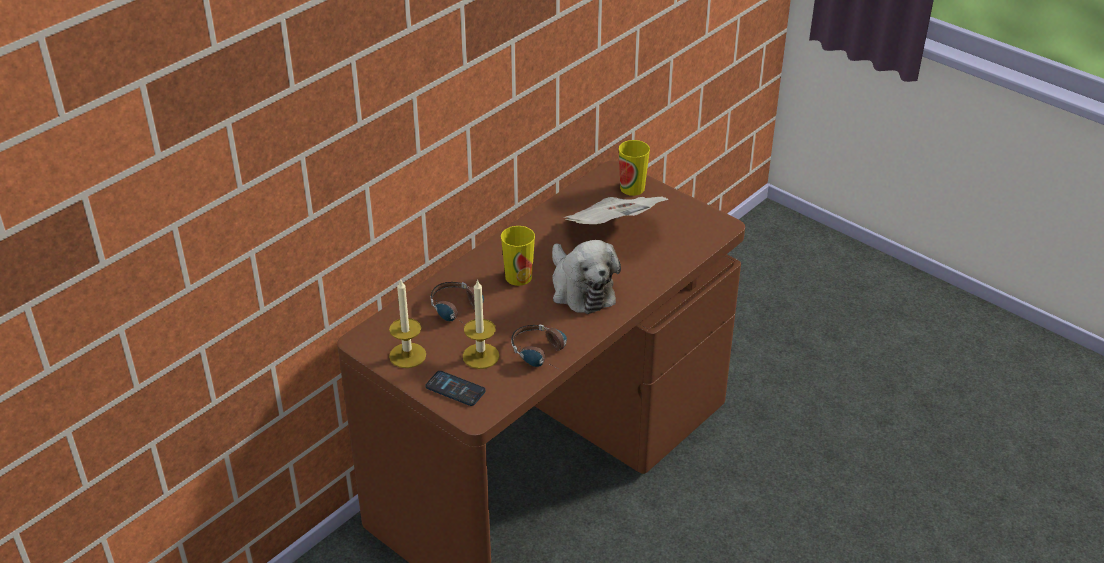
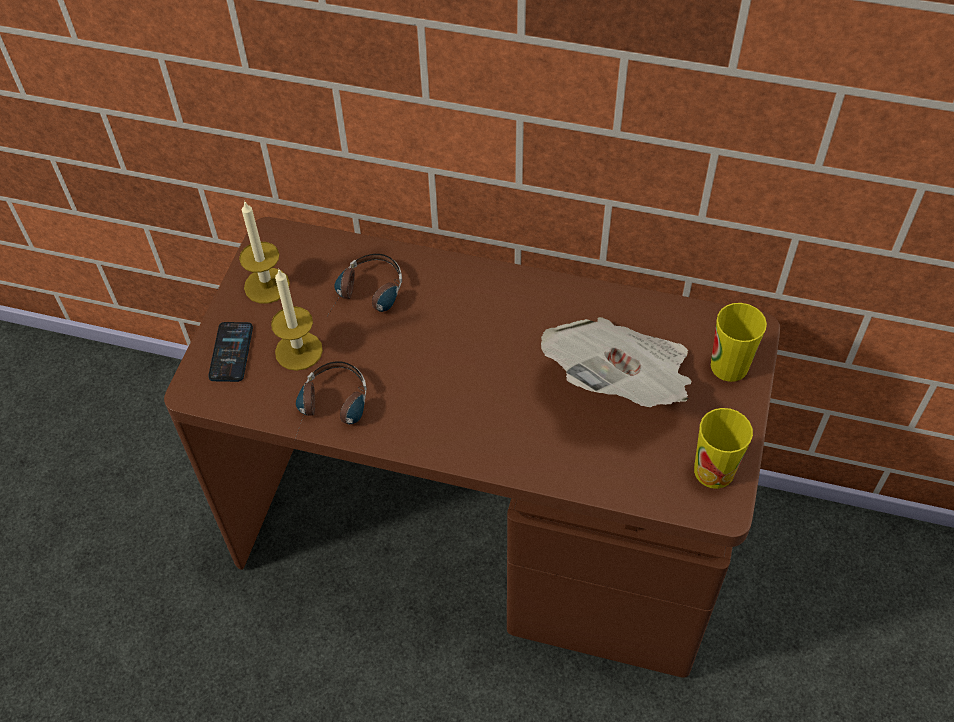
camera: 65 degrees right, 15 degrees up
cup [501,226,535,286] -> cup moved to [694,408,753,489]
plush toy [552,240,621,314] -> none

